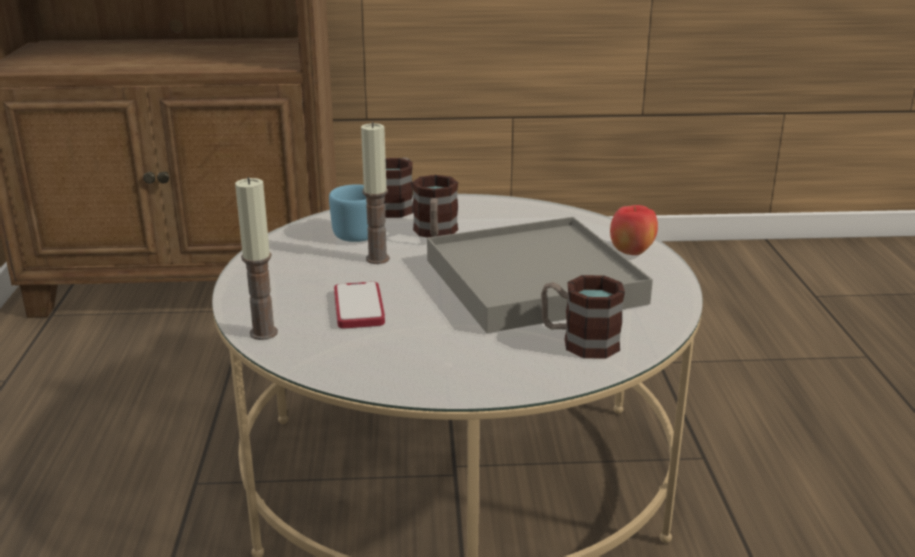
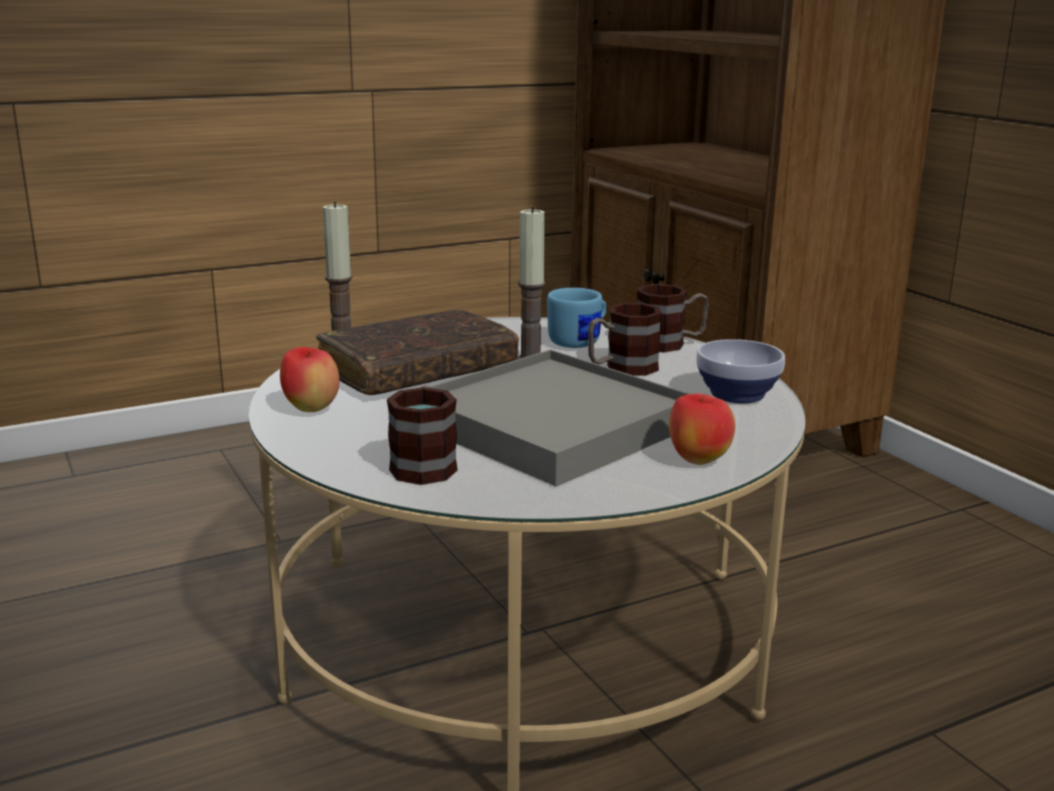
camera: 65 degrees right, 5 degrees down
phone [334,282,385,328] -> brown book [316,309,519,395]
none -> apple [280,347,340,412]
none -> bowl [696,339,785,403]

